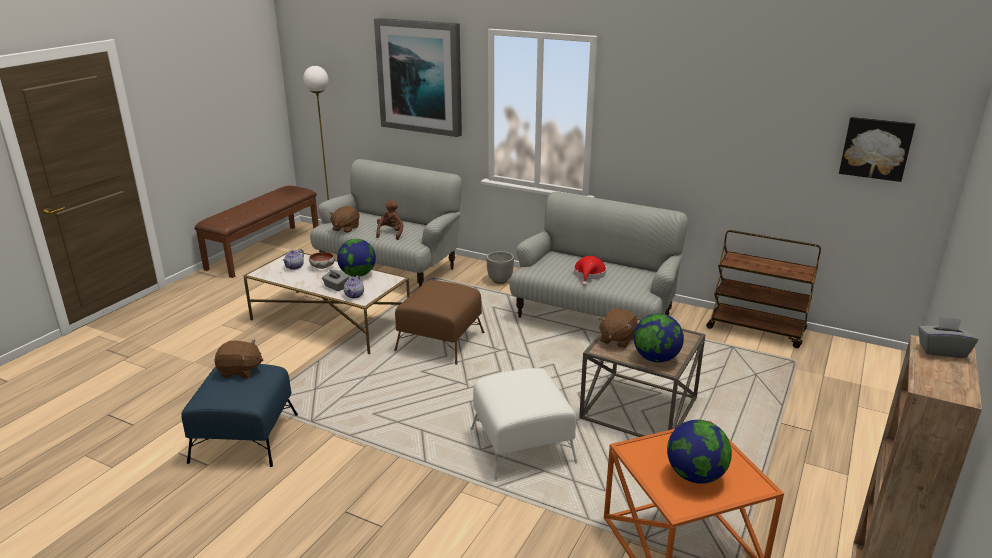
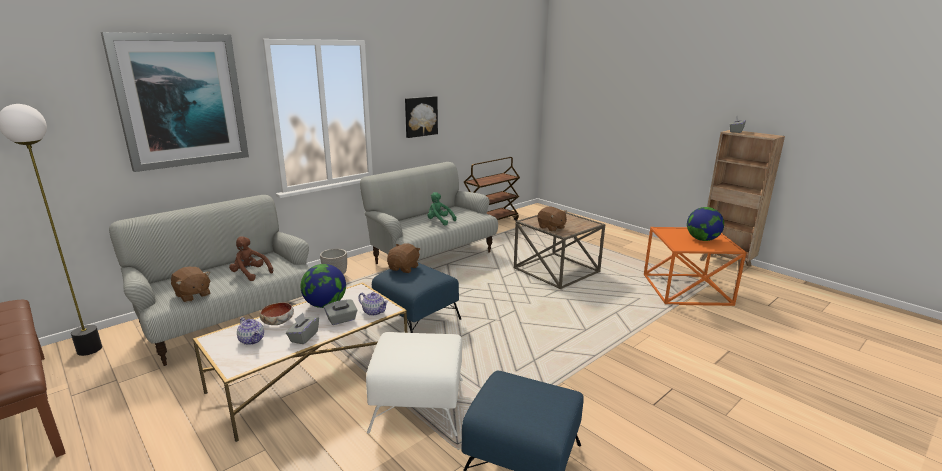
camera: 70 degrees left, 5 degrees down
brown plush toy [214,340,263,378] -> brown plush toy moved to [387,243,420,273]
brown ottoman [394,280,485,365] -> blue ottoman [372,262,461,333]
white ottoman [471,368,578,481] -> white ottoman moved to [366,332,463,436]
red hat [574,256,607,286] -> green plush toy [427,192,457,226]
globe [634,313,684,363] -> none
picture [839,117,915,182] -> picture moved to [405,96,438,138]
none -> grey tissue box [286,313,319,344]

